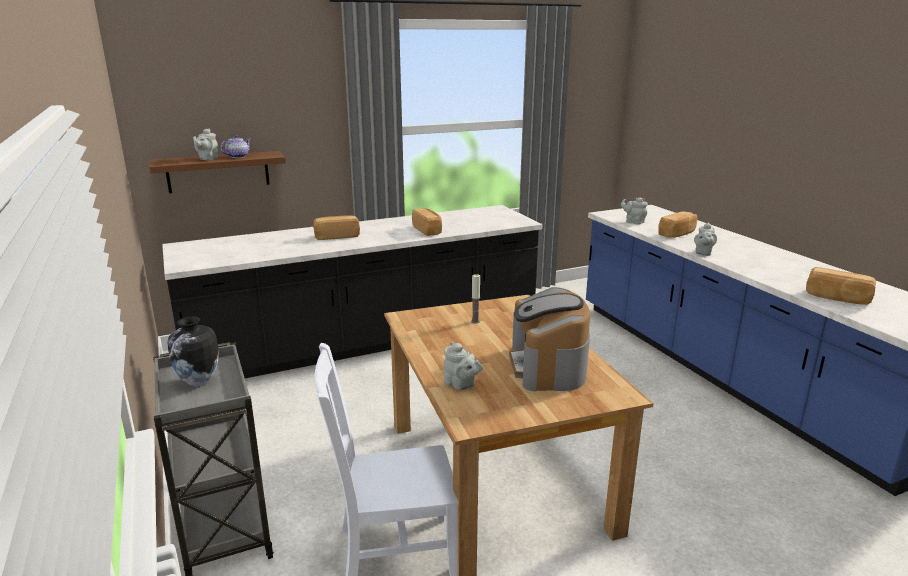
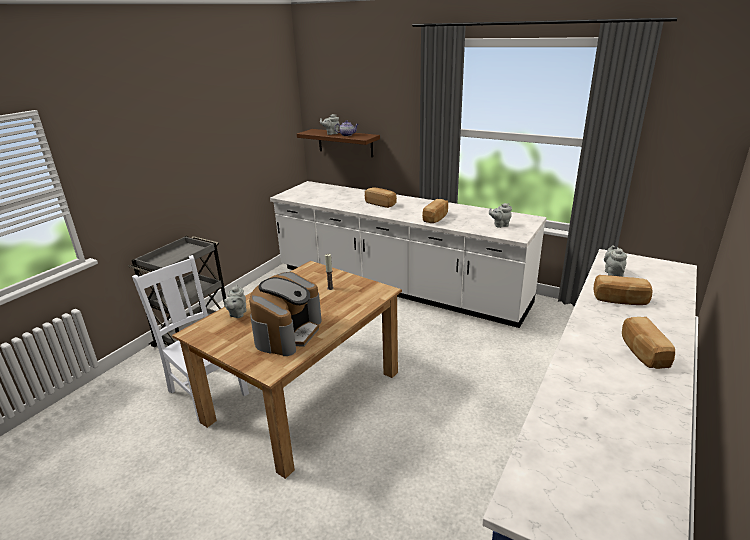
camera: 55 degrees right, 5 degrees up
black counter [162,205,542,378] -> white counter [270,181,547,328]
vase [167,317,219,387] -> none
coffee machine [509,287,590,391] -> coffee machine turned 150 degrees clockwise [249,272,322,356]
grey teapot [694,222,717,256] -> grey teapot moved to [489,203,512,228]
bread [806,267,876,305] -> bread moved to [622,317,675,369]

